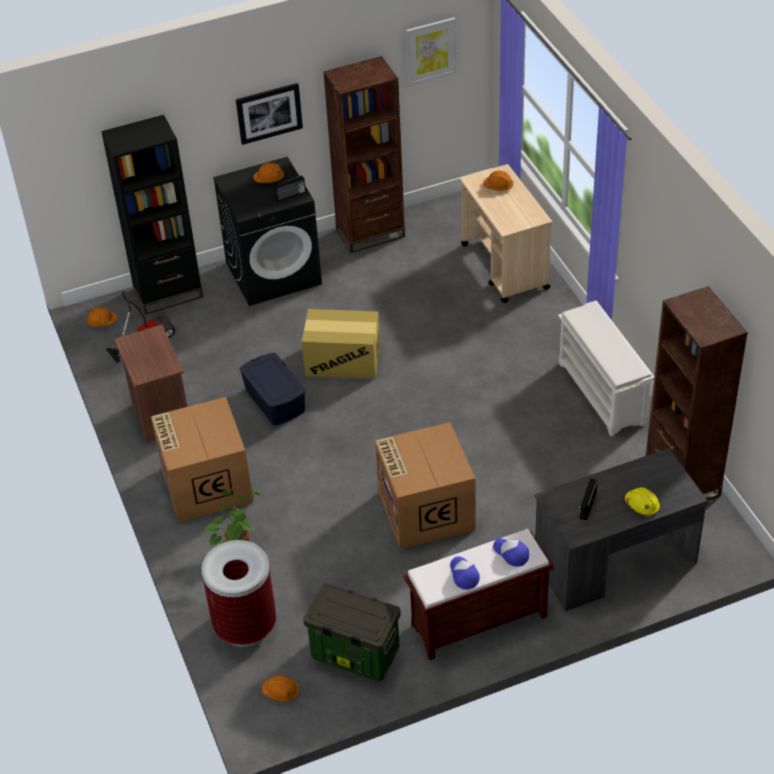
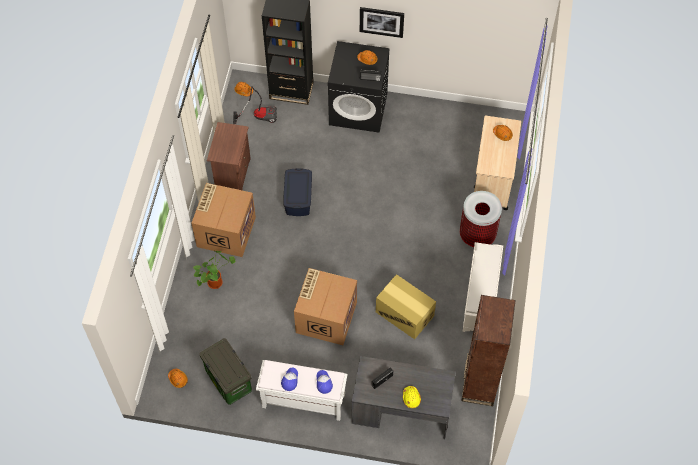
camera: 30 degrees right, 15 degrees up
trash can [202,540,277,647] -> trash can moved to [460,191,502,248]
cardboard box [302,309,380,379] -> cardboard box moved to [376,274,436,339]
brown bookcase [323,56,405,253] -> none
brown bench [403,529,554,660] -> white bench [256,360,348,421]
picture [406,17,456,86] -> none

